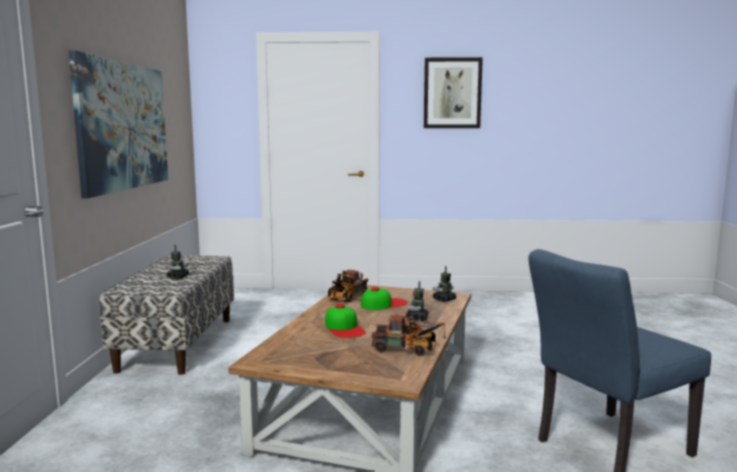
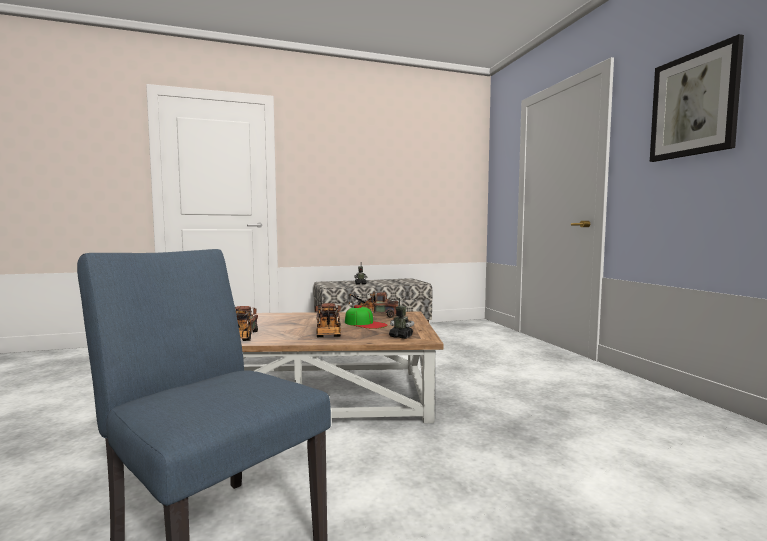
camera: 70 degrees right, 5 degrees down
picture [69,50,168,199] -> none
cap [325,304,366,338] -> none
toy robot [406,281,429,321] -> toy truck [315,303,341,337]

